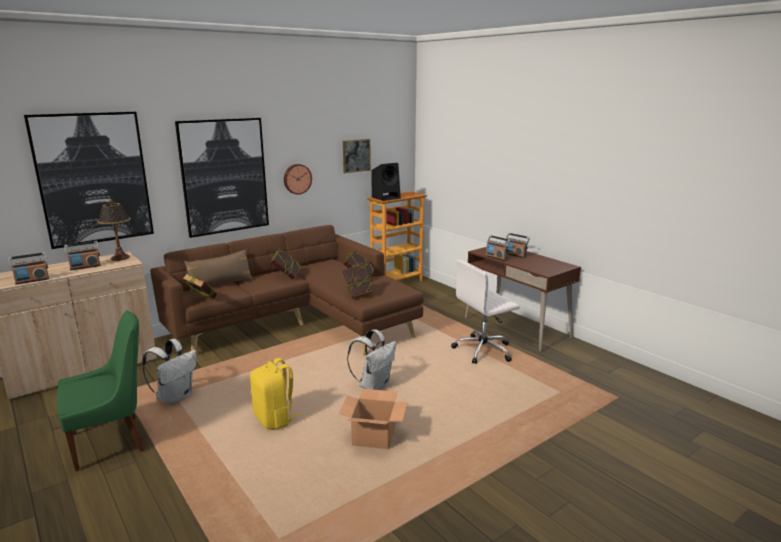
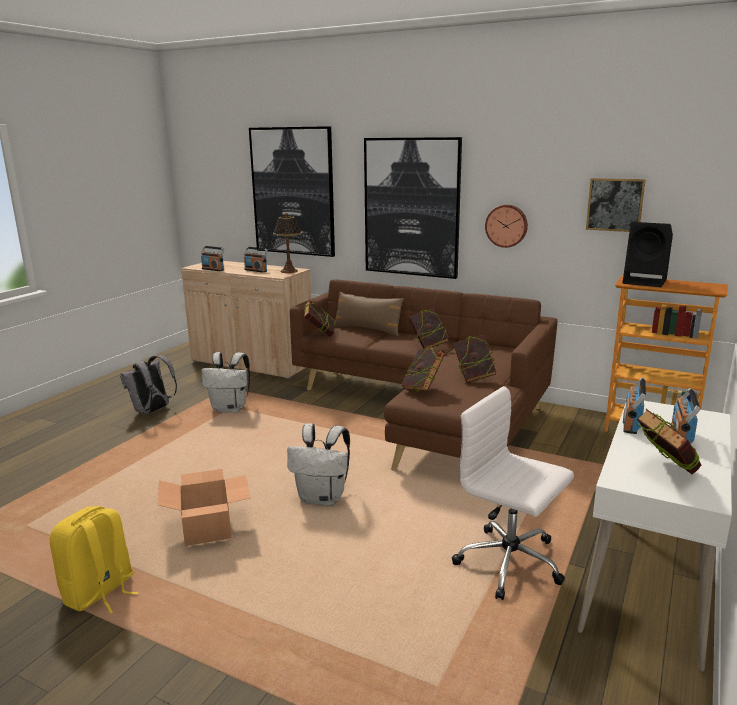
camera: 65 degrees right, 0 degrees up
green chair [57,311,144,471] -> grey backpack [120,355,177,415]
yellow backpack [250,358,302,430] -> yellow backpack moved to [50,506,139,614]
brown desk [465,247,581,352] -> white desk [577,401,732,672]
none -> book [637,409,701,474]

